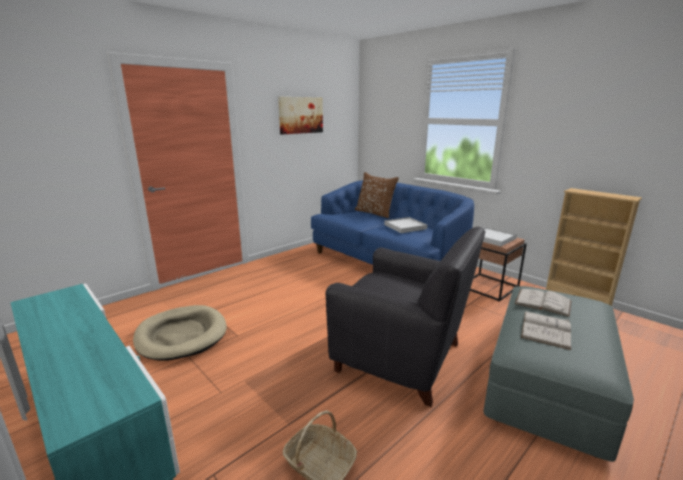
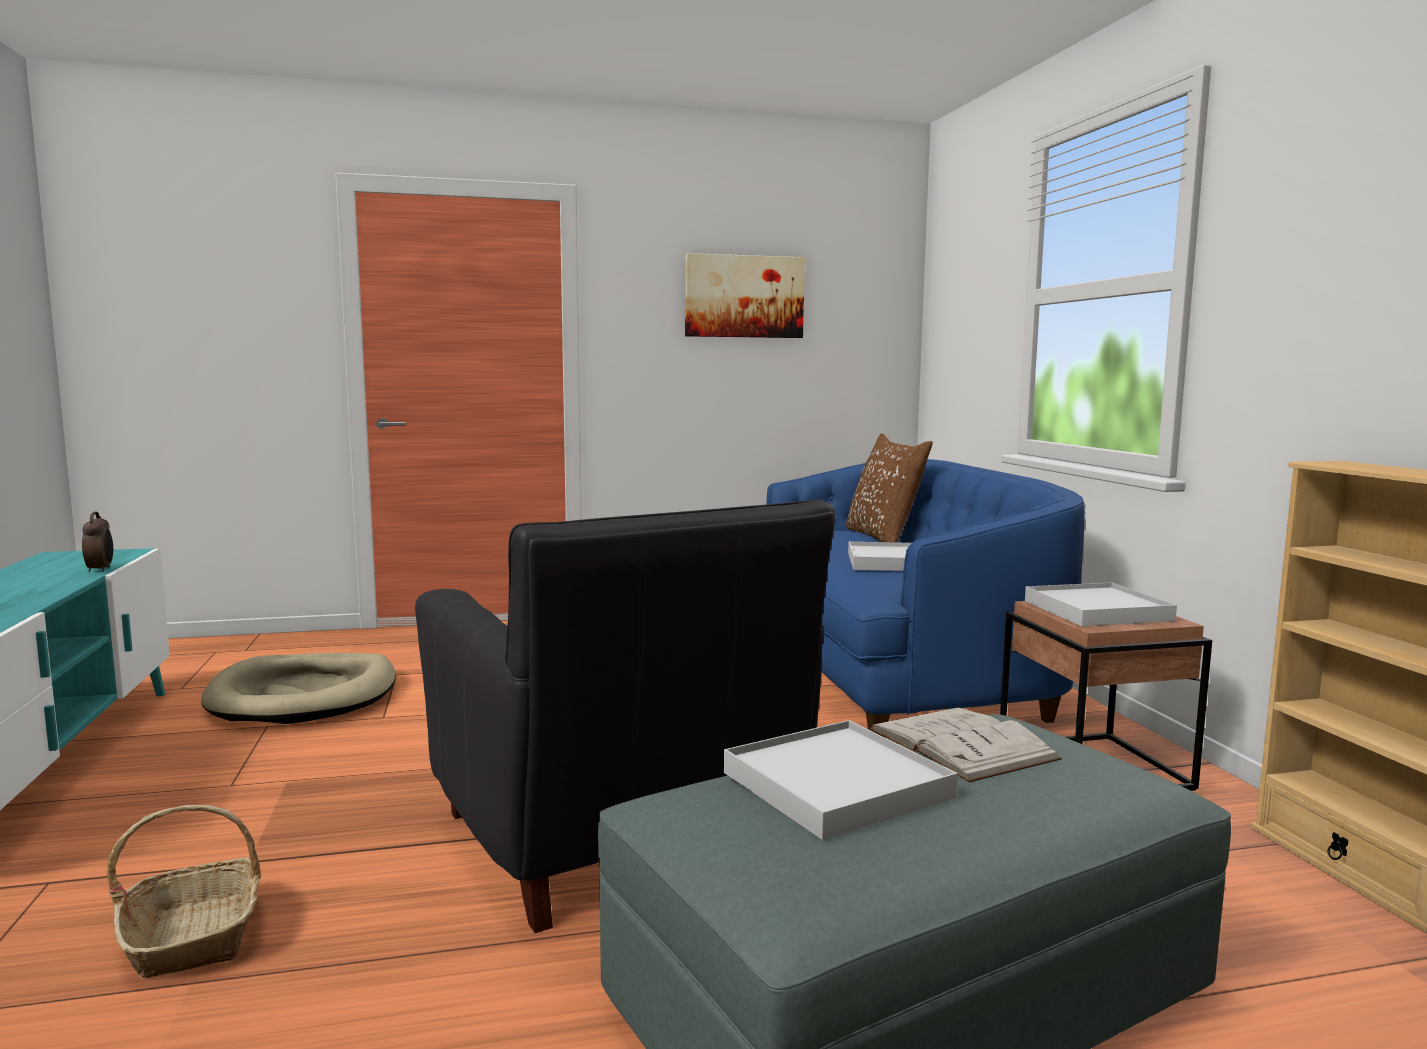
camera: 30 degrees right, 10 degrees down
white book [521,311,571,350] -> white tray [724,720,958,840]
none -> alarm clock [82,512,113,572]

